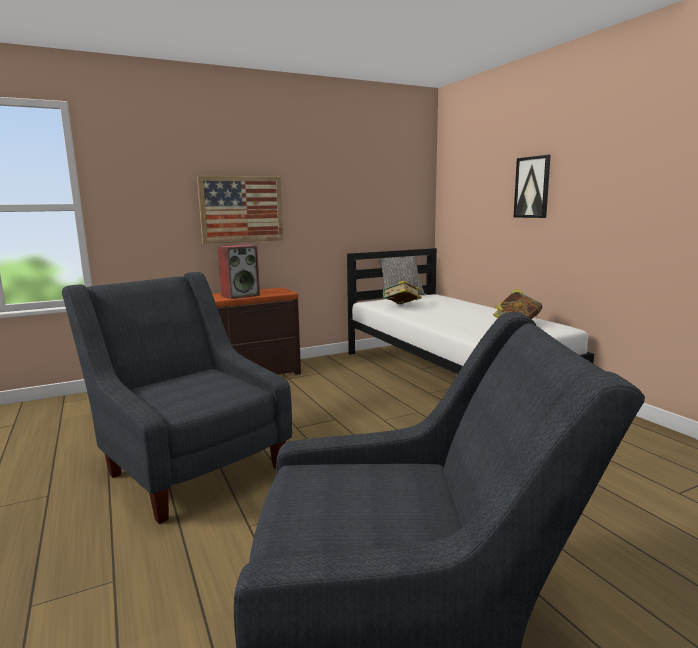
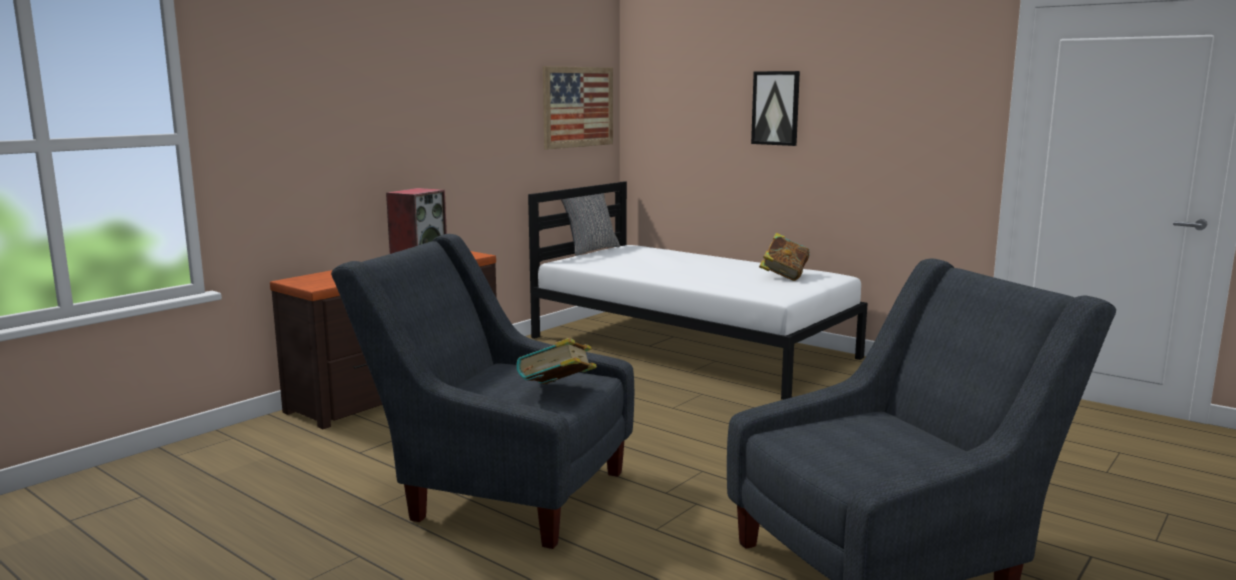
camera: 25 degrees left, 0 degrees up
picture [197,176,283,244] -> picture moved to [543,66,613,150]
book [383,280,422,304] -> book moved to [516,338,597,384]

